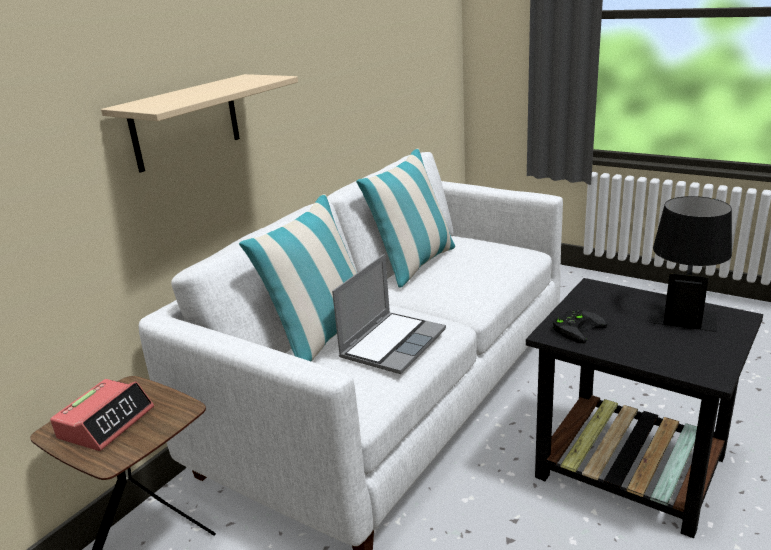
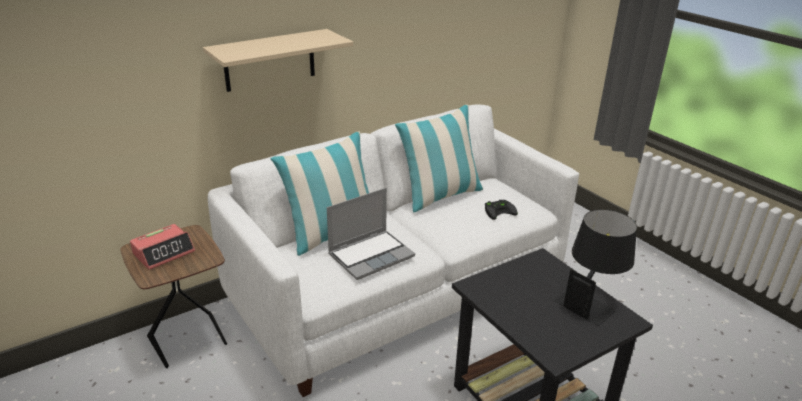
camera: 20 degrees right, 5 degrees up
black game controller [553,309,608,343] -> black game controller moved to [485,200,518,220]

